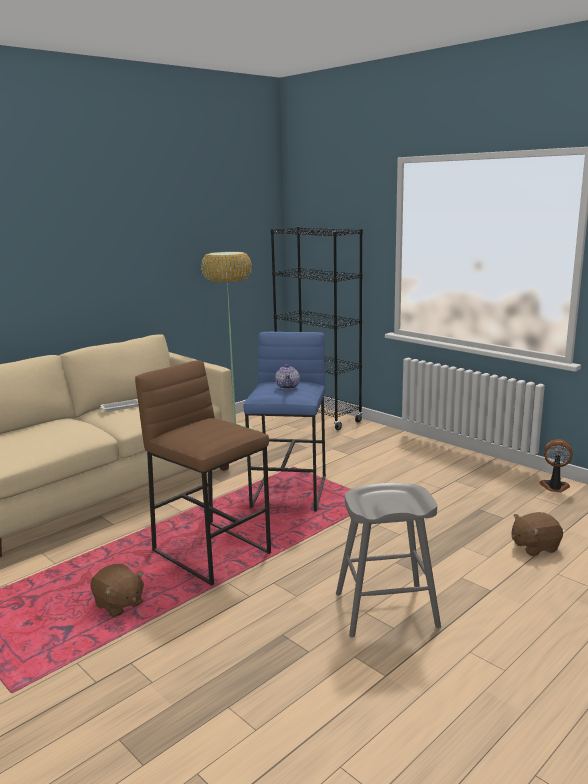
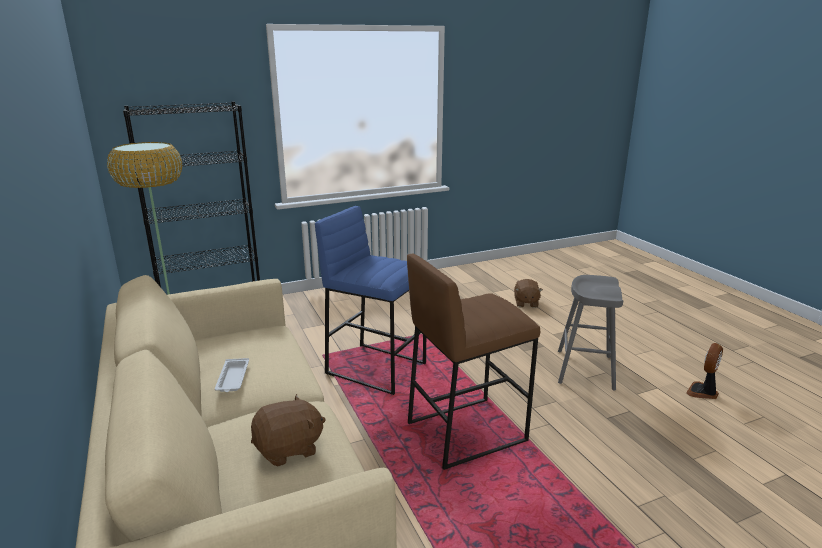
camera: 70 degrees left, 5 degrees up
brown plush toy [90,564,144,618] -> brown plush toy moved to [251,394,326,466]
teapot [275,364,300,389] -> none
fan [539,439,573,492] -> fan moved to [686,343,723,399]

